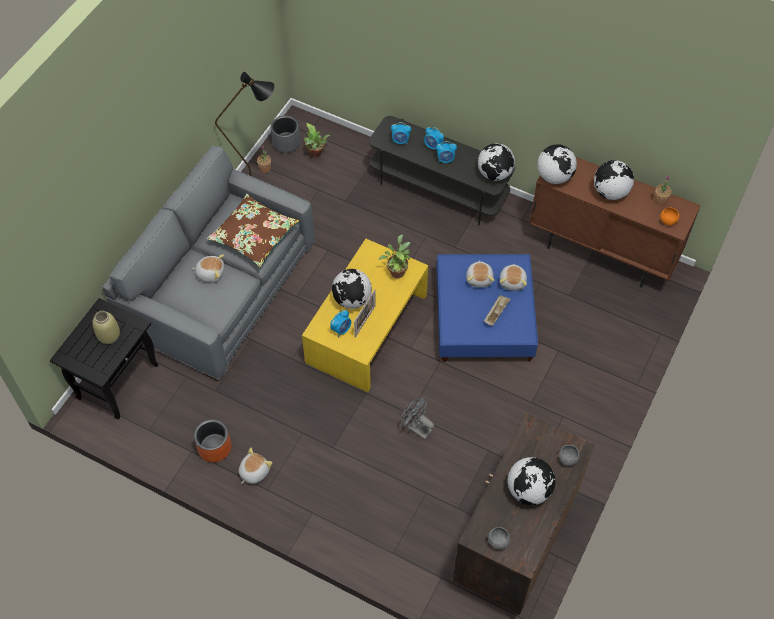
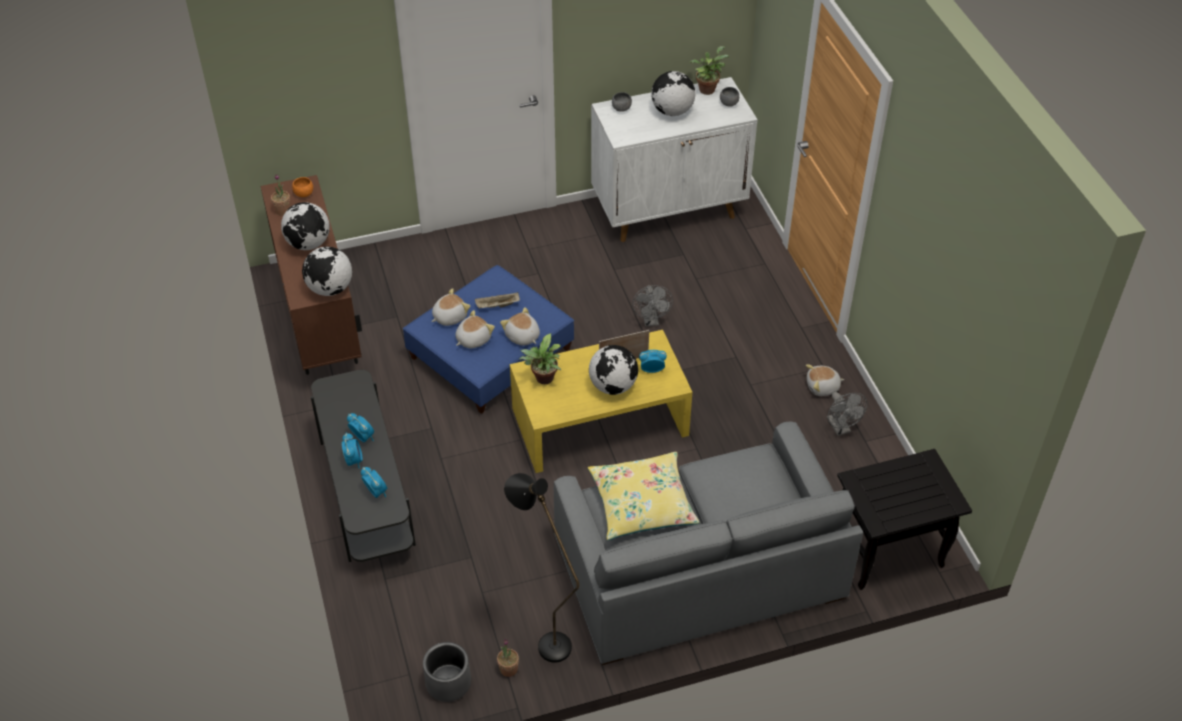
camera: 135 degrees left, 10 degrees down
beige vase [92,311,120,344] -> none
plush toy [192,254,224,283] -> plush toy moved to [500,307,540,346]
orange planter [194,419,231,462] -> grey fan [827,392,867,436]
brown pillow [207,194,299,268] -> yellow pillow [588,452,700,540]
potted plant [304,123,331,157] -> potted plant moved to [690,46,729,95]
brown cabinet [453,413,595,615] -> white cabinet [591,77,758,242]
globe [478,143,515,181] -> none

